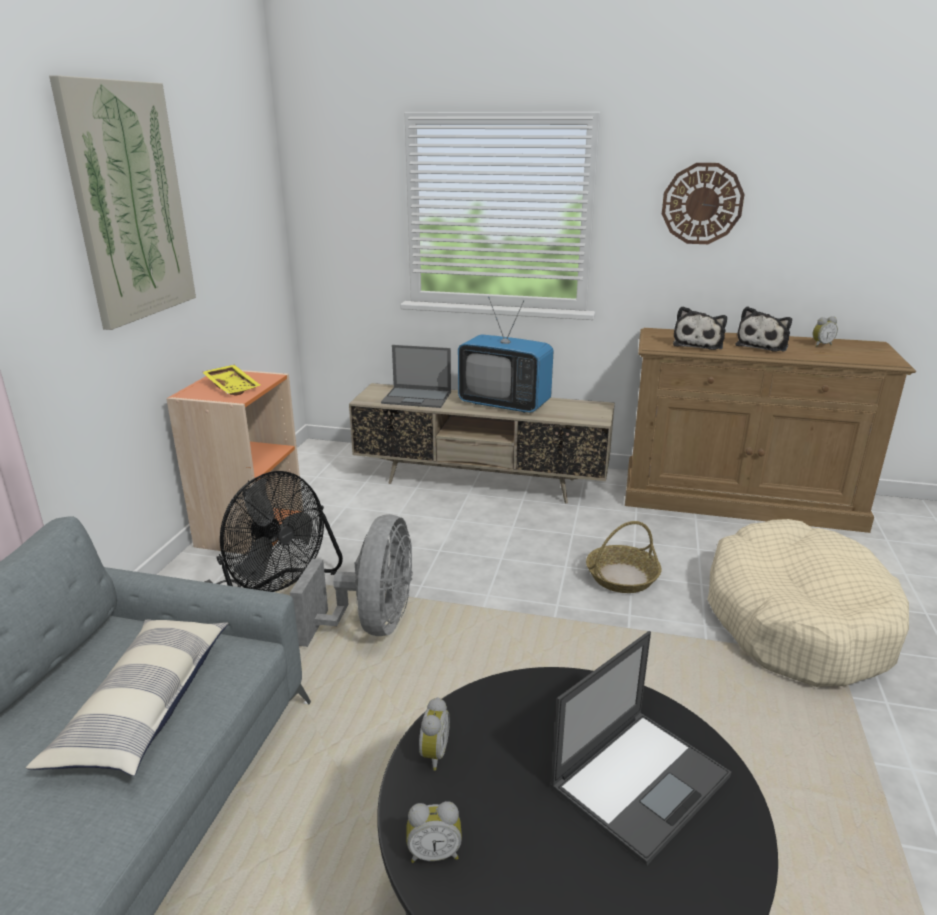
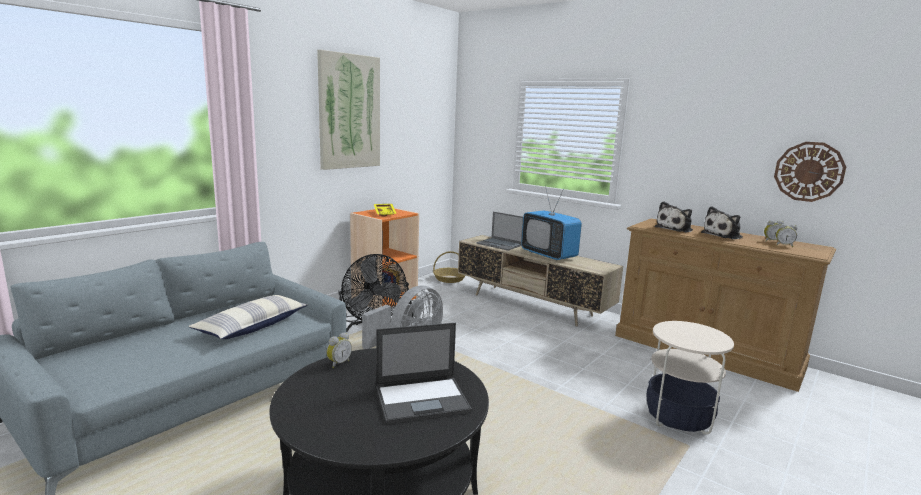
camera: 25 degrees right, 10 degrees down
alarm clock [406,801,462,863] -> alarm clock moved to [776,224,797,247]
basket [586,521,662,593] -> basket moved to [433,251,465,283]
wall clock [662,163,745,244] -> wall clock moved to [774,142,846,202]
beige dog bed [707,519,909,687] -> beige side table [647,321,734,434]

